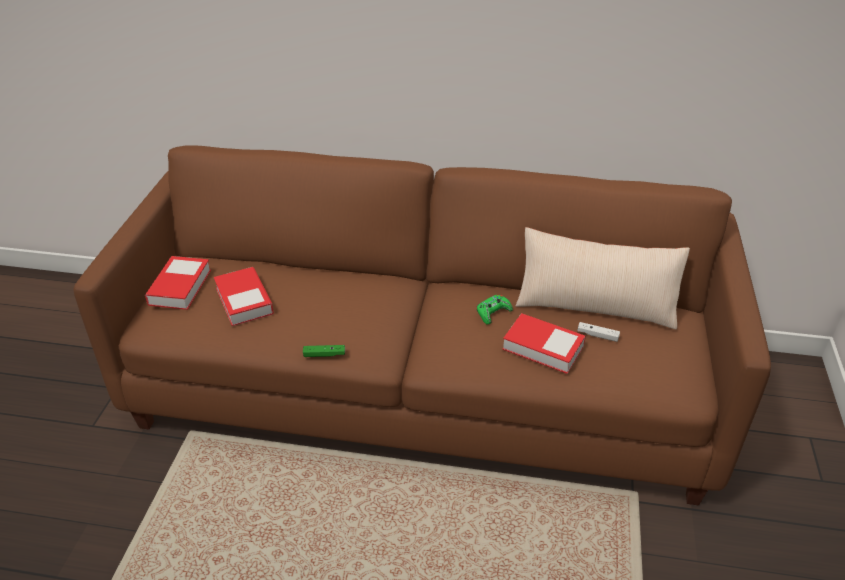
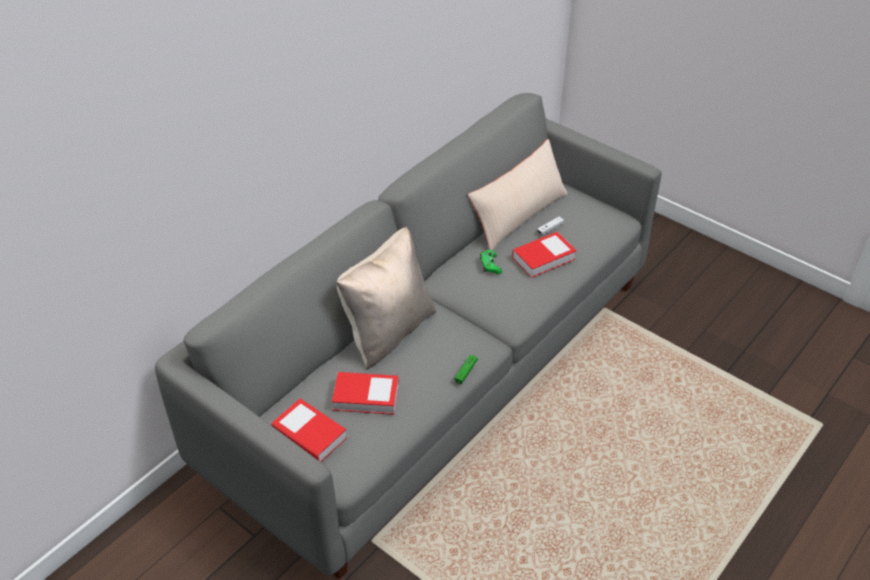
camera: 60 degrees left, 5 degrees up
brown sofa [73,145,771,505] -> grey sofa [155,93,662,579]
none -> beige pillow [336,227,436,370]

